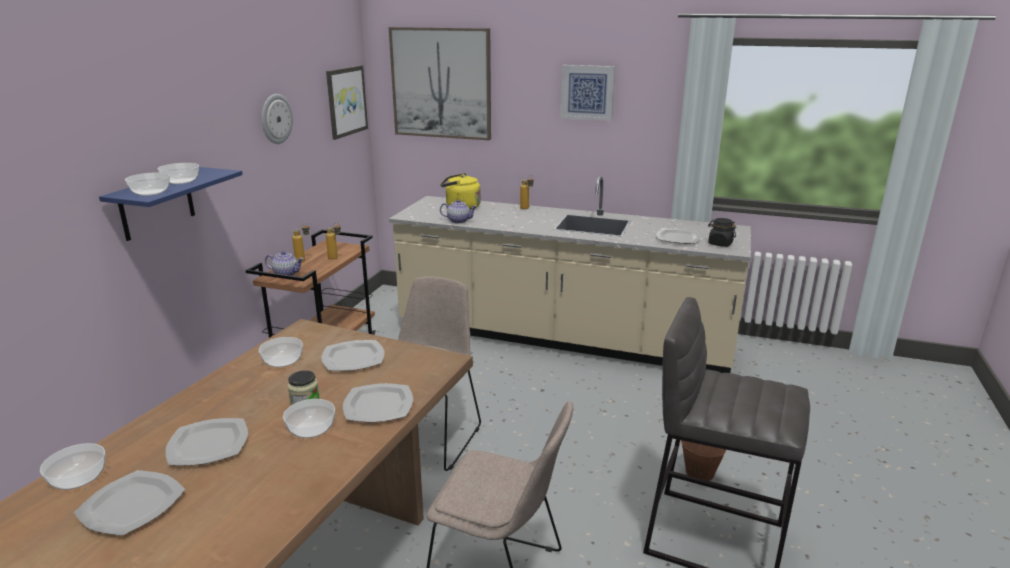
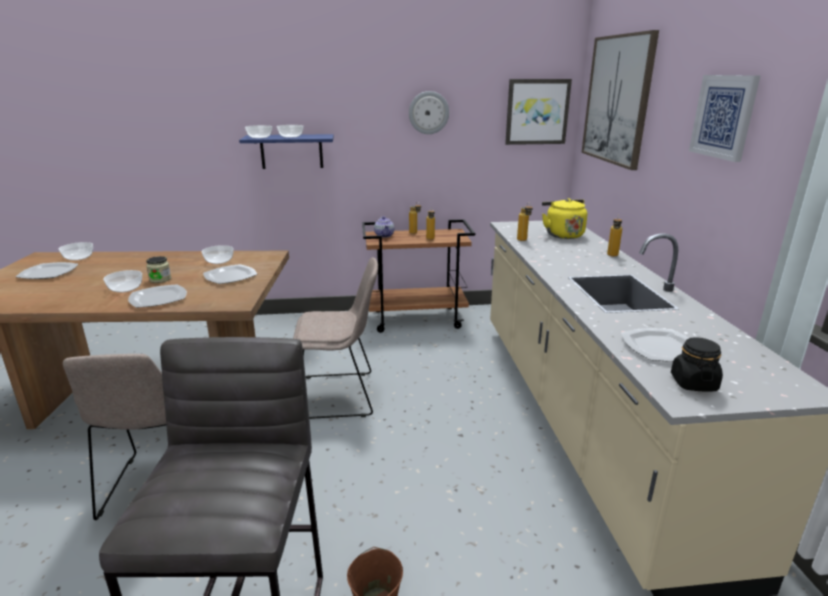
camera: 65 degrees right, 0 degrees up
plate [165,418,248,466] -> none
teapot [440,199,477,224] -> bottle [517,202,533,241]

